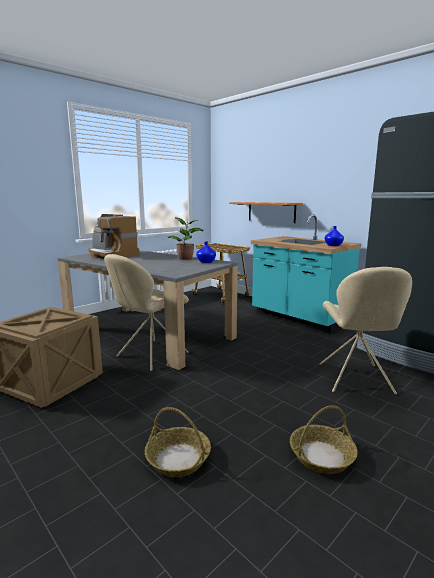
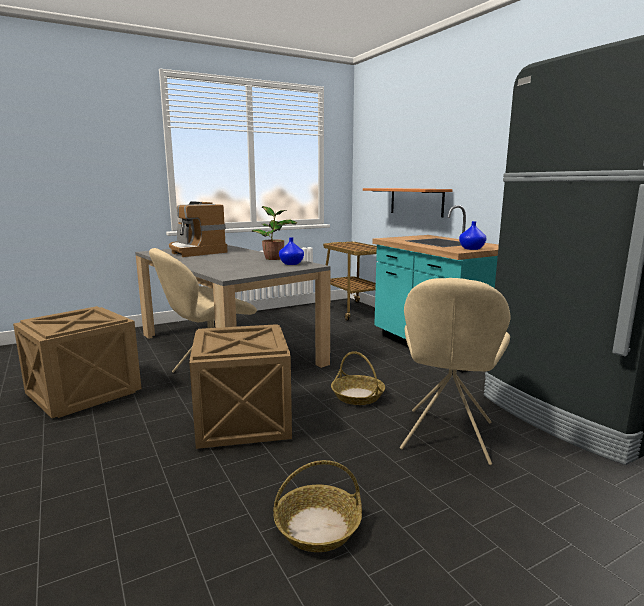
camera: 15 degrees right, 0 degrees up
basket [145,407,211,477] -> basket moved to [331,351,385,405]
none -> crate [189,324,292,449]

